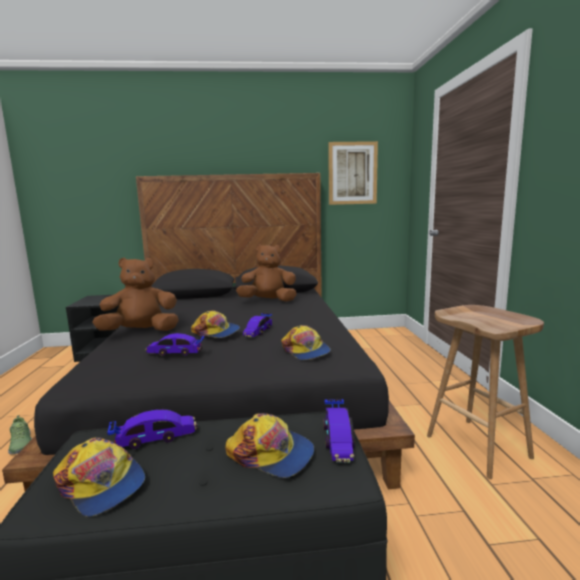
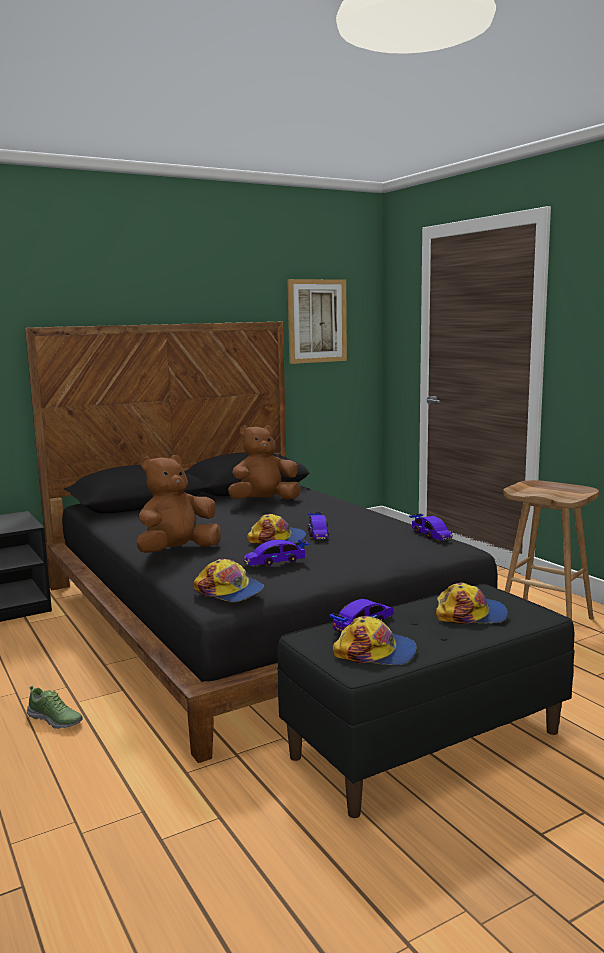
camera: 25 degrees left, 0 degrees up
cap [281,325,331,360] -> cap moved to [194,559,264,602]
toy car [323,399,355,463] -> toy car moved to [409,513,453,541]

